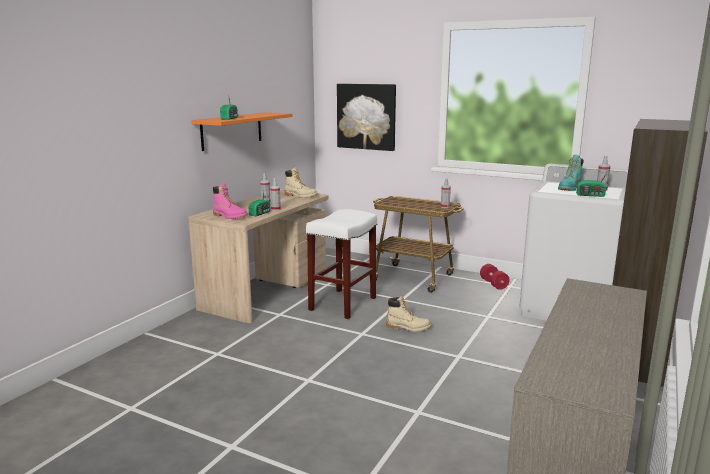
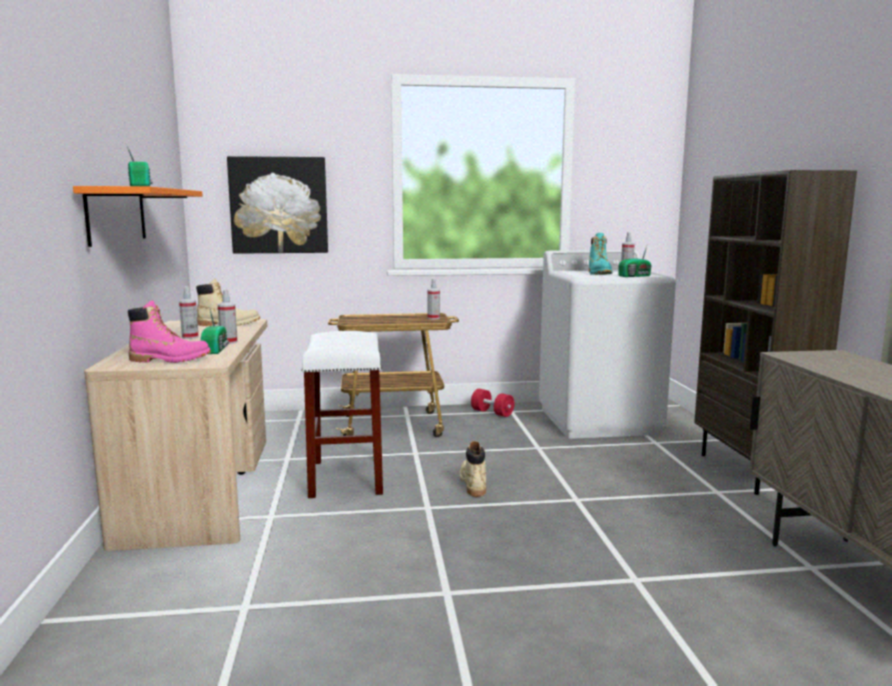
camera: 35 degrees left, 5 degrees down
beige boot [386,295,431,332] -> beige boot turned 75 degrees counterclockwise [459,441,486,497]

